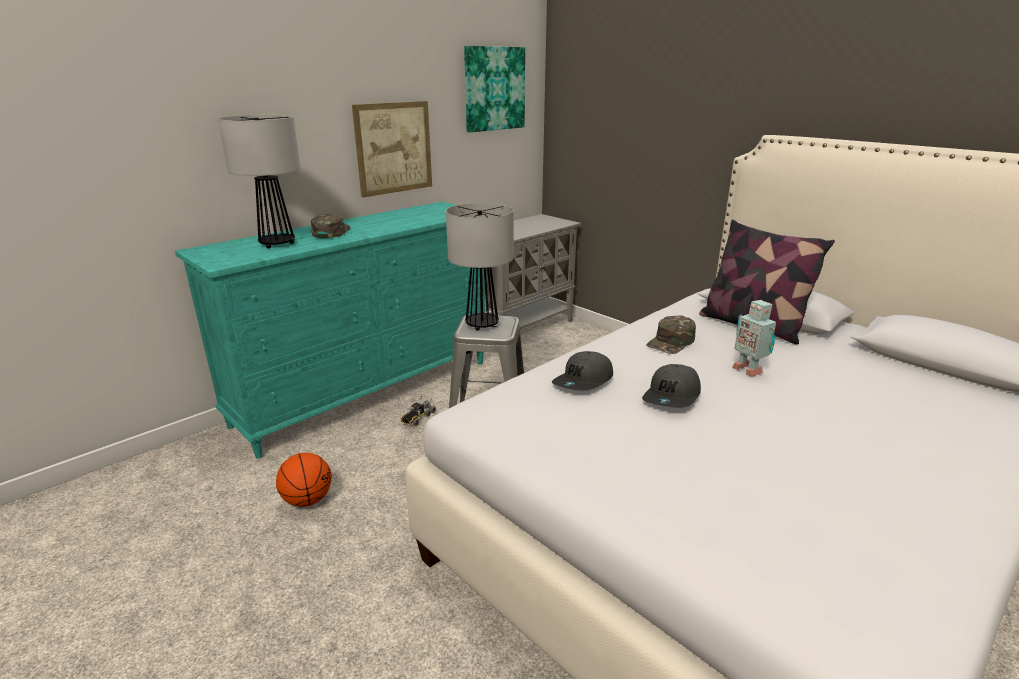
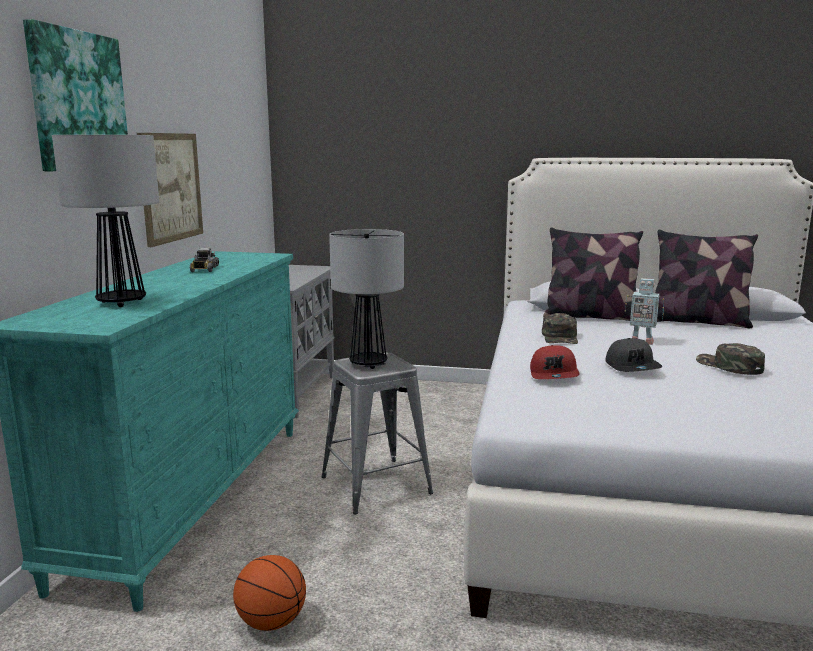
camera: 35 degrees left, 10 degrees down
green cap [311,214,351,238] -> green cap moved to [696,343,765,375]
toy truck [401,395,436,426] -> toy truck moved to [190,245,219,272]
picture [464,46,525,132] -> picture moved to [23,19,128,171]
grey cap [552,351,613,391] -> red cap [530,345,579,379]
none -> pillow [655,230,758,328]

